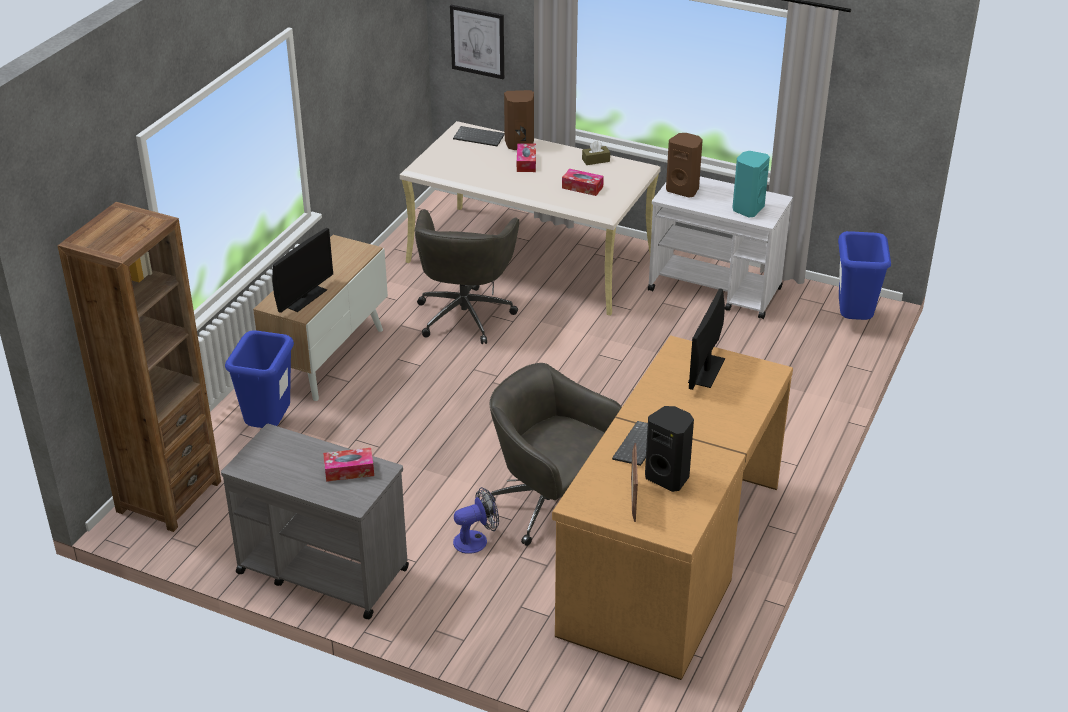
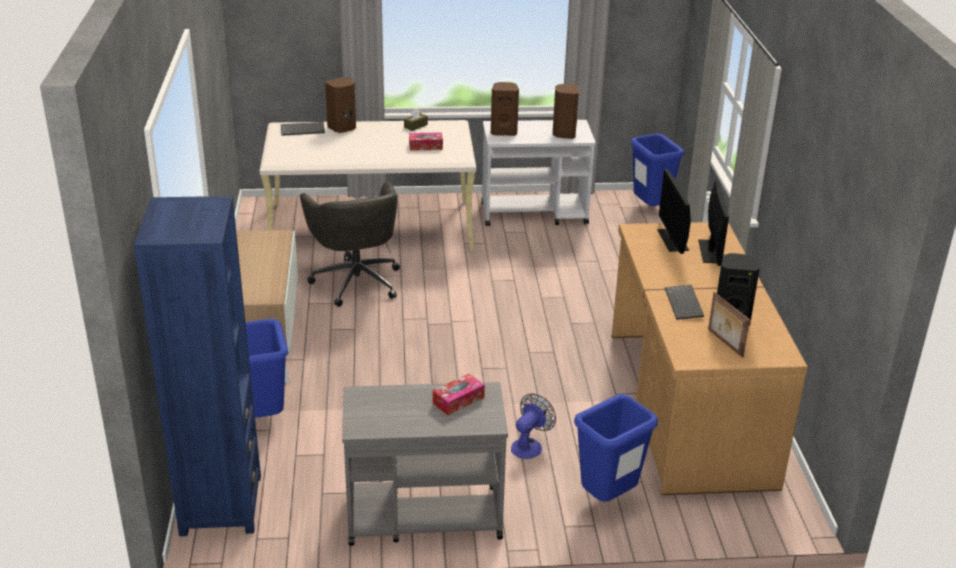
camera: 30 degrees left, 5 degrees down
brown bookcase [58,202,221,532] -> blue bookcase [134,196,261,536]
monitor [272,228,333,313] -> monitor moved to [698,179,729,266]
picture [450,5,504,79] -> none
grey office chair [489,363,622,546] -> none
tissue box [517,143,536,172] -> none
turquoise speaker [732,151,770,217] -> brown speaker [553,84,579,139]
none -> blue trash can [574,394,658,502]

